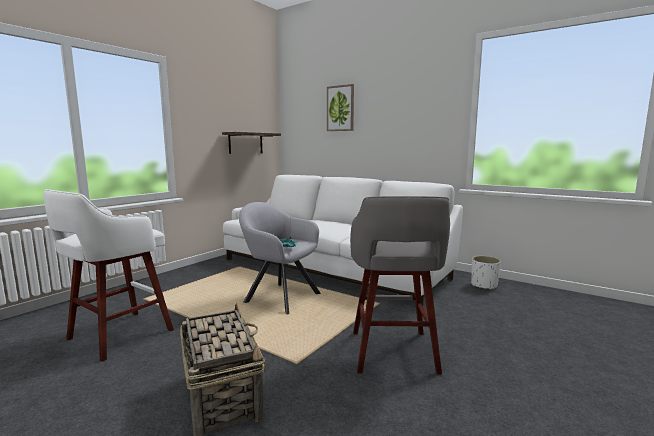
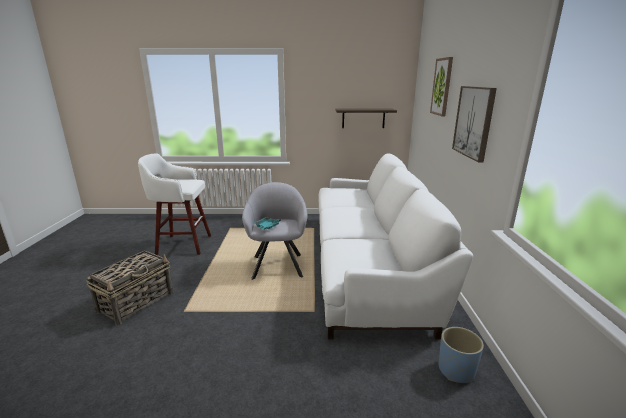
camera: 55 degrees right, 10 degrees up
grey stool [350,196,450,374] -> none
white planter [471,256,501,290] -> blue planter [439,327,484,383]
none -> picture [452,86,497,162]

